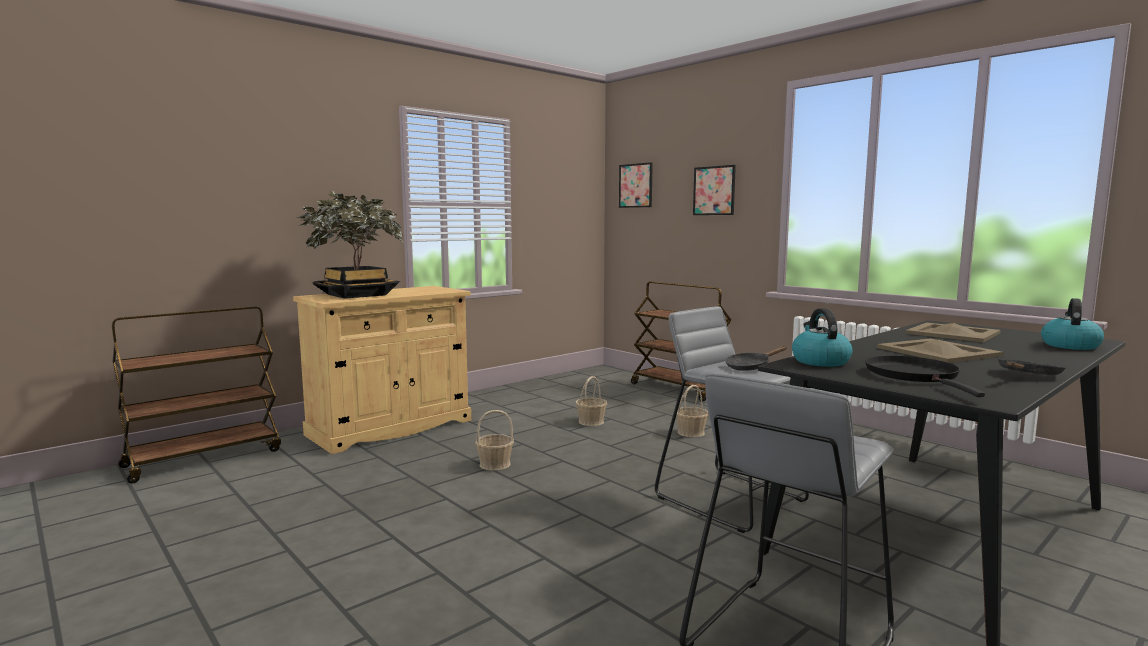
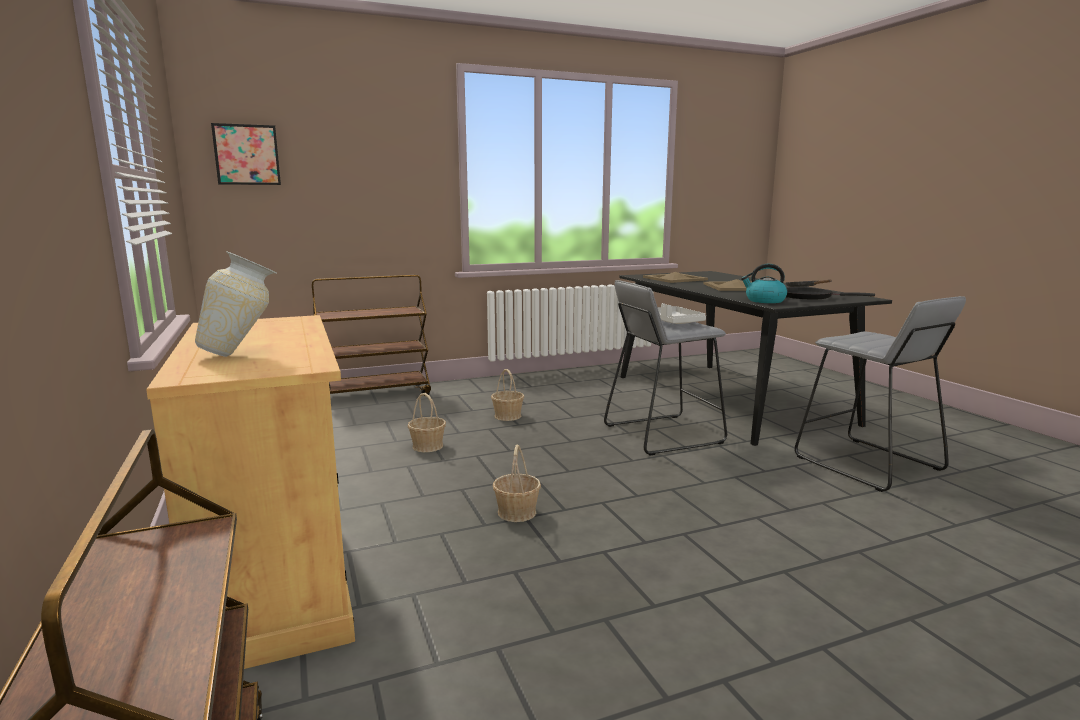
camera: 70 degrees left, 5 degrees up
potted plant [297,191,403,299] -> vase [195,251,276,357]
picture [693,165,736,215] -> none
black frying pan [725,346,787,371] -> grey tray [658,303,706,324]
kettle [1041,298,1104,350] -> none

